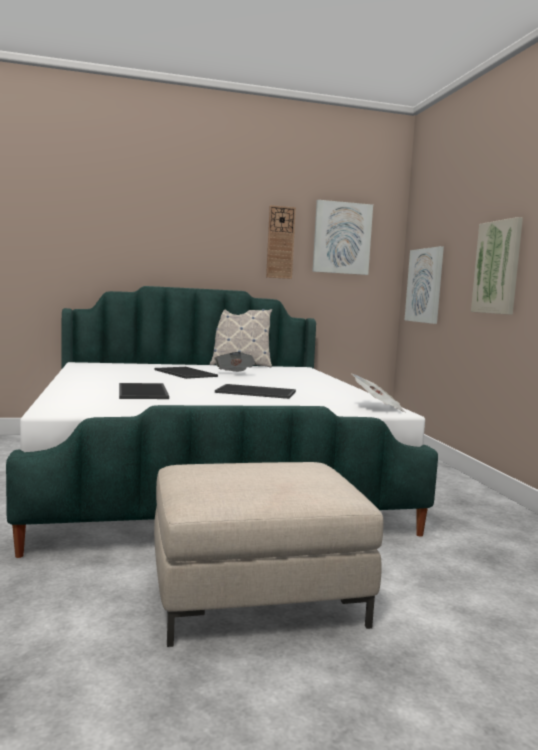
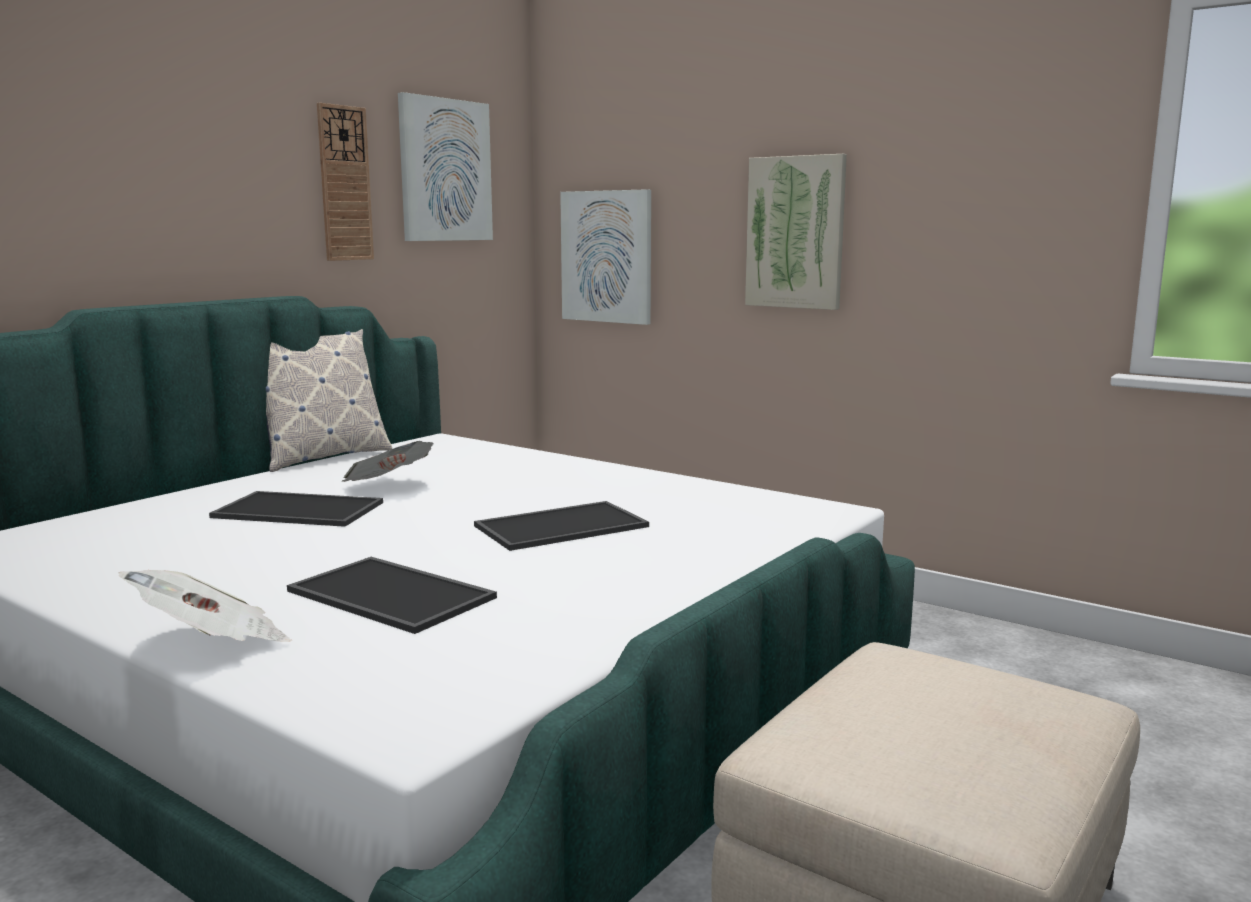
camera: 40 degrees left, 5 degrees up
newspaper [351,373,405,412] -> newspaper moved to [118,570,292,642]

